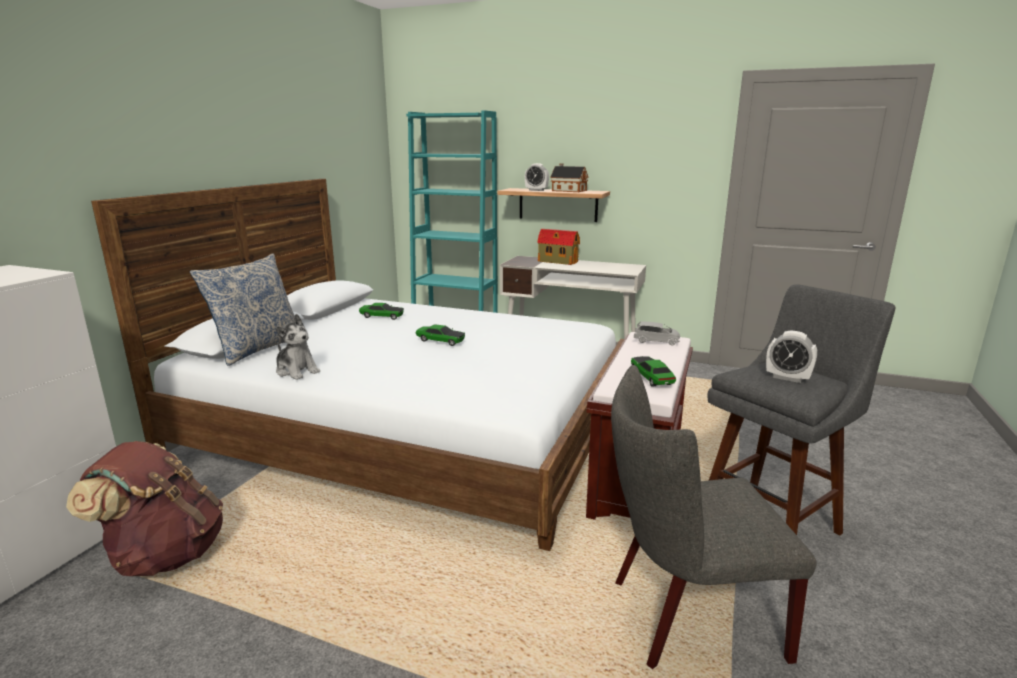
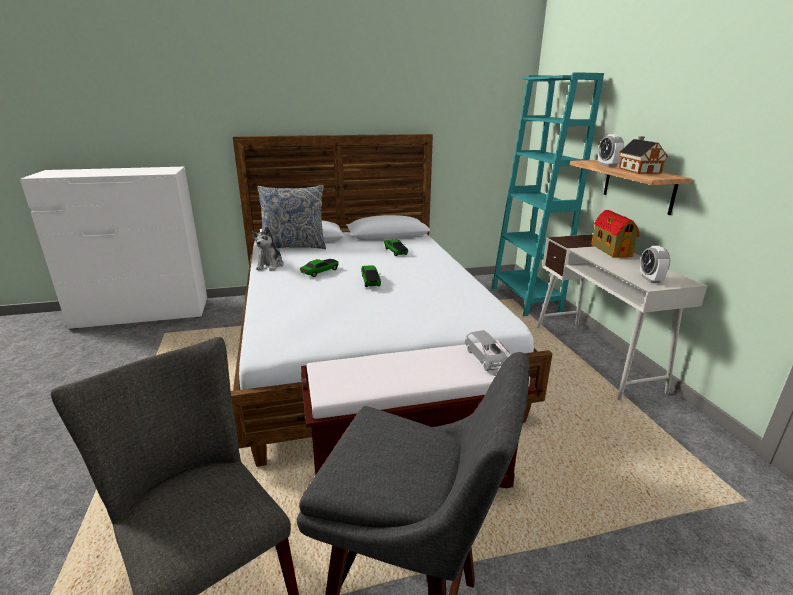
camera: 55 degrees right, 5 degrees up
brown backpack [66,441,223,576] -> none
toy car [631,356,676,387] -> toy car moved to [300,259,339,277]
alarm clock [766,330,817,383] -> alarm clock moved to [640,246,670,283]

